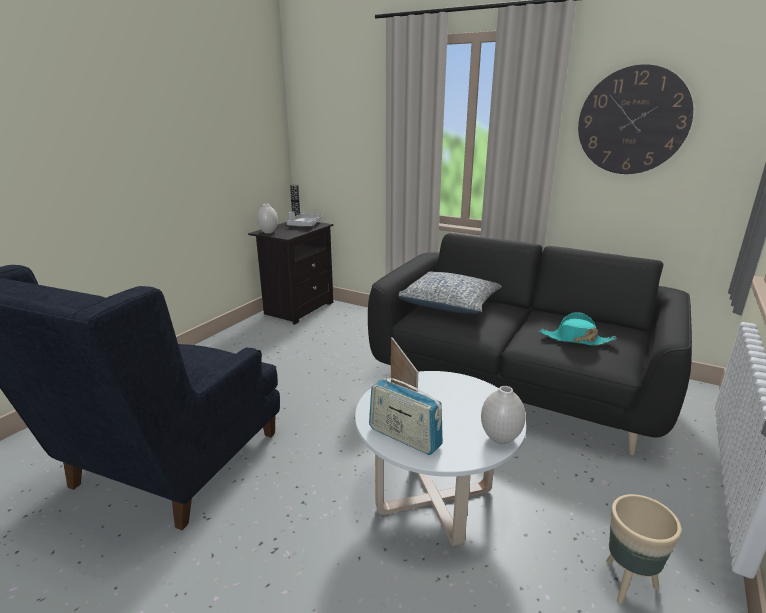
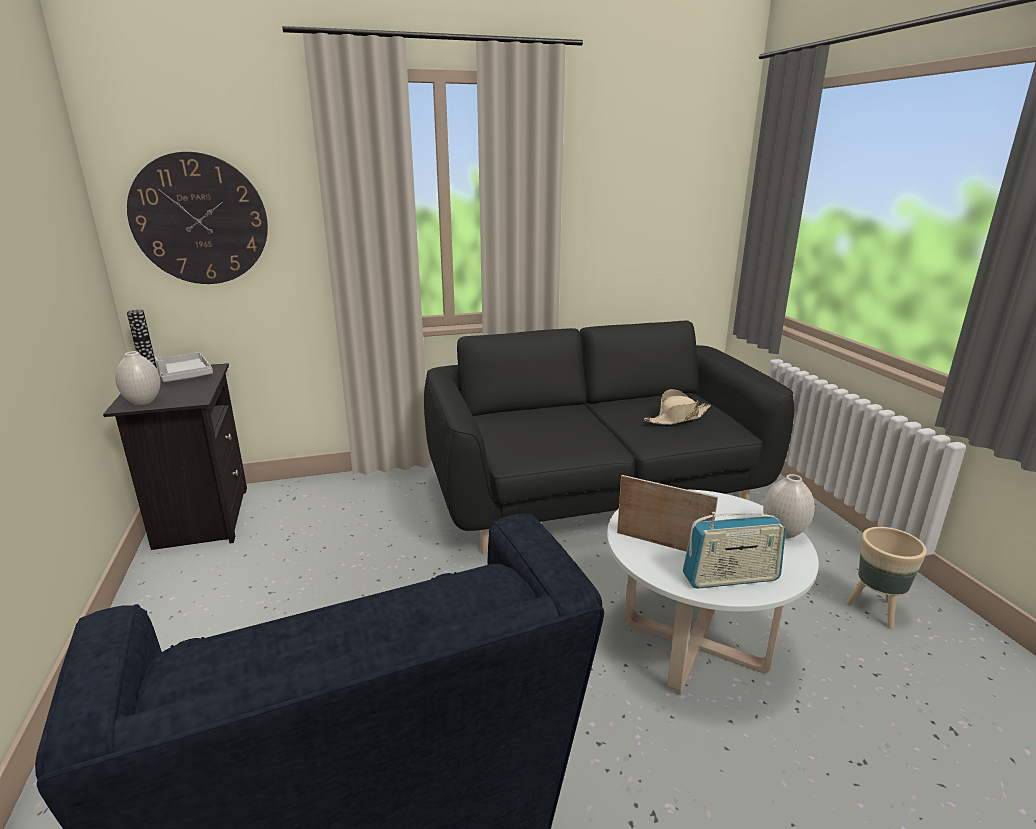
camera: 45 degrees left, 0 degrees up
pillow [399,272,502,314] -> none
turquoise hat [540,312,617,346] -> beige hat [644,389,711,425]
wall clock [578,64,693,174] -> wall clock moved to [127,152,268,284]

